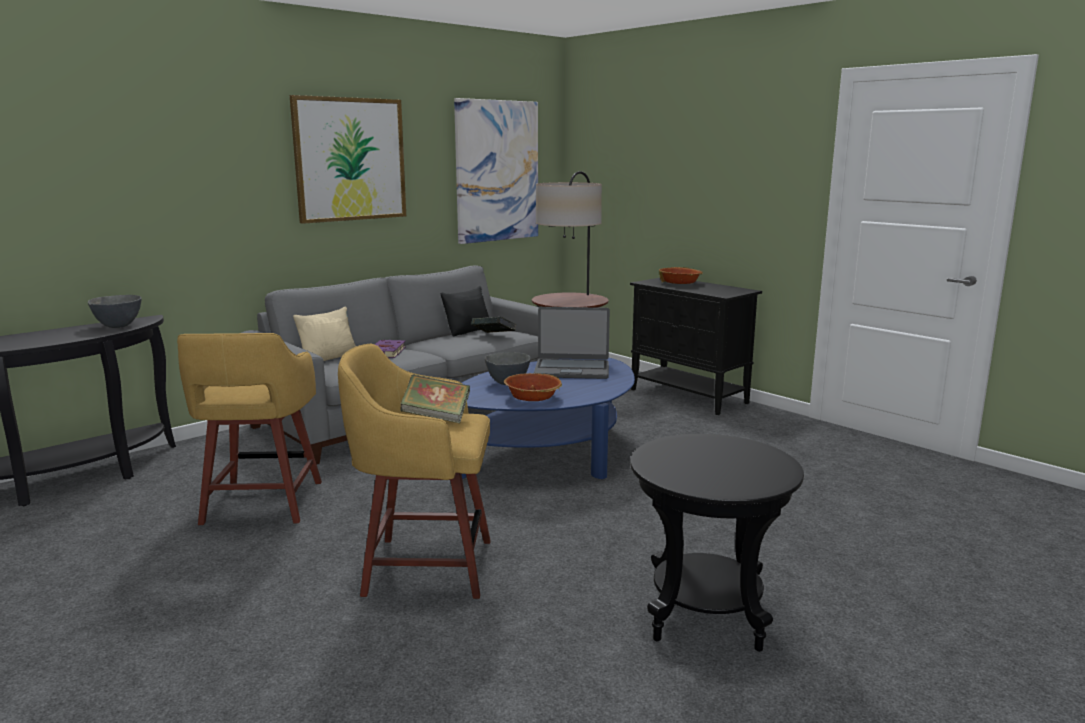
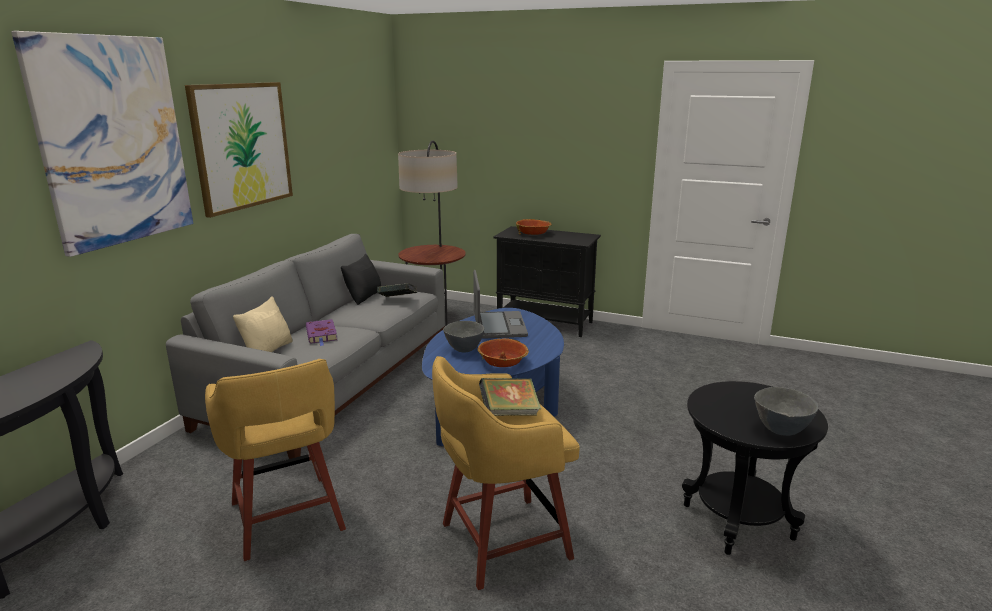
camera: 25 degrees left, 5 degrees up
grey bowl [88,295,142,328] -> grey bowl moved to [754,387,818,436]
picture [454,98,538,244] -> picture moved to [11,31,193,257]
laptop [534,307,610,379] -> laptop turned 75 degrees counterclockwise [473,270,528,339]

